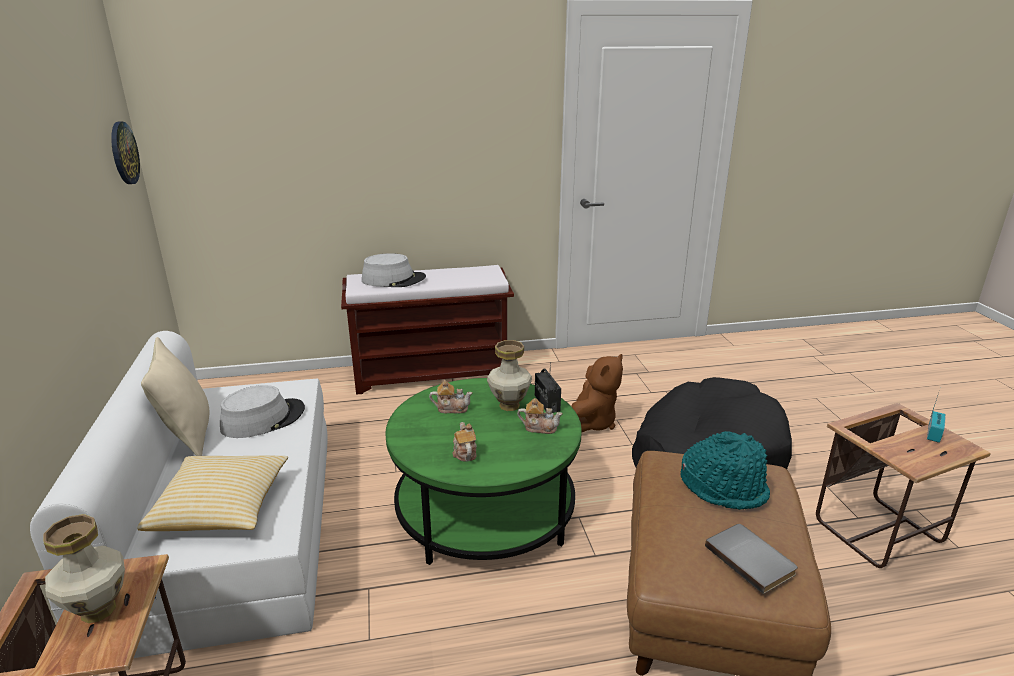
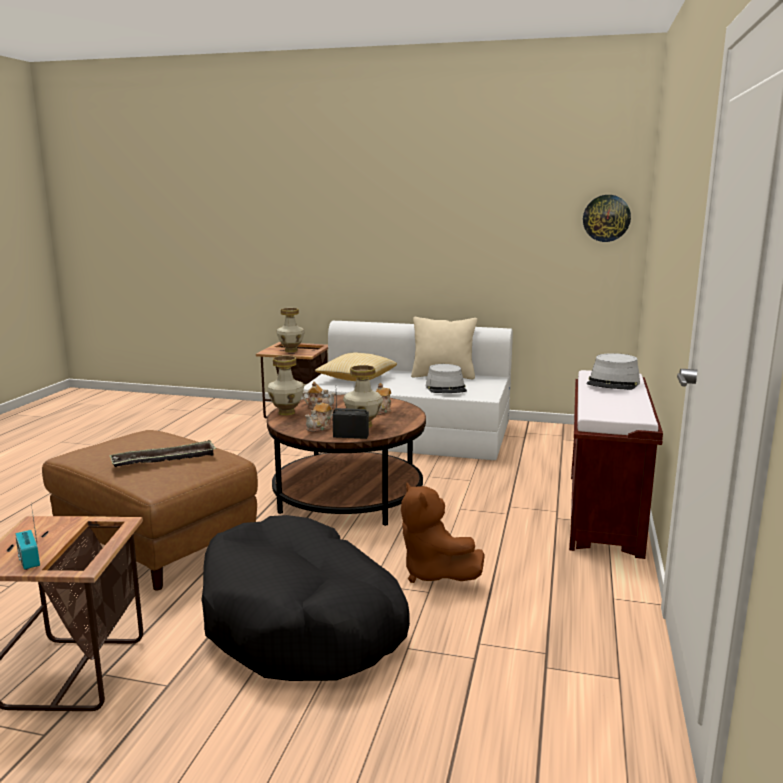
camera: 115 degrees right, 10 degrees down
green coffee table [385,378,582,565] -> brown coffee table [267,394,426,526]
turquoise hat [680,431,770,510] -> tray [109,440,216,467]
grey book [705,524,798,594] -> none
none -> vase [267,356,304,416]

